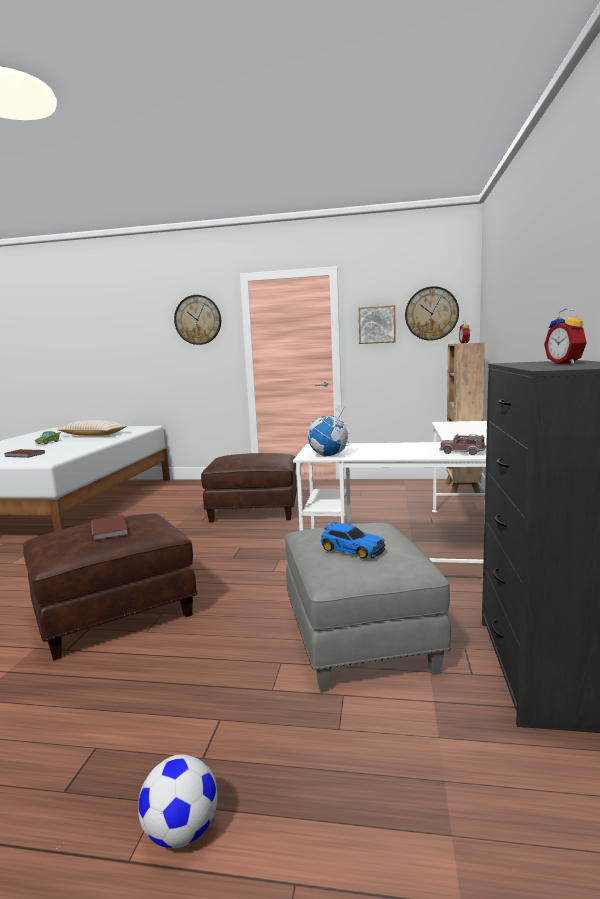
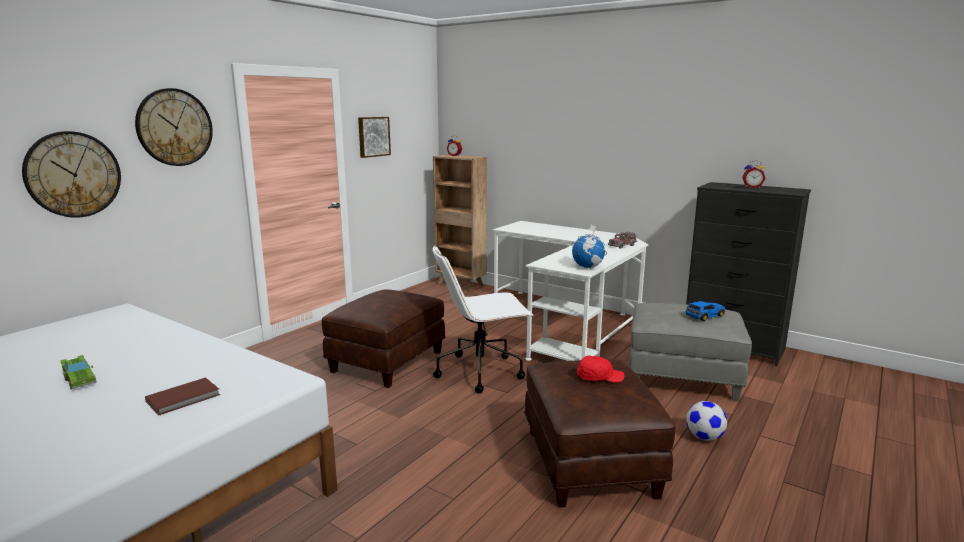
camera: 65 degrees left, 5 degrees up
beige pillow [57,420,127,436] -> none
brown book [91,515,128,541] -> red cap [577,356,625,383]
football [138,754,218,848] -> football moved to [686,401,727,441]
wall clock [405,286,459,341] -> wall clock moved to [22,131,121,218]
none -> white office chair [433,245,534,393]

